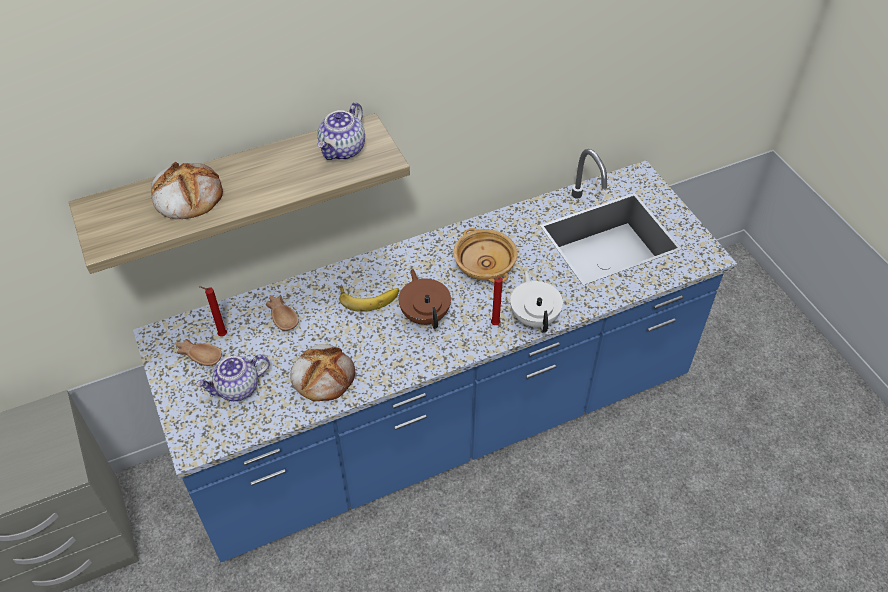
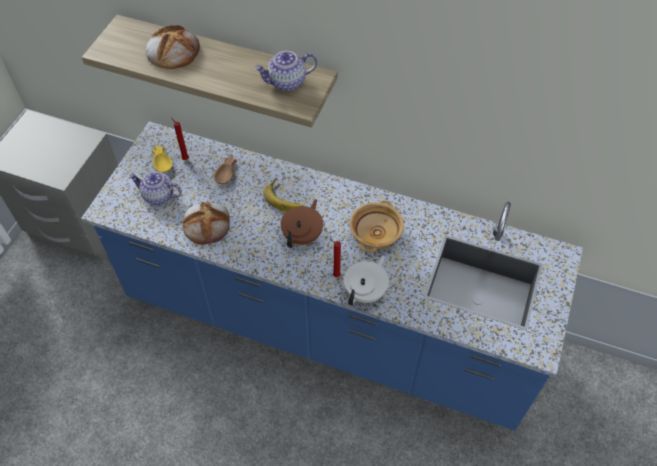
camera: 45 degrees right, 5 degrees up
brown bowl [175,339,222,366] -> yellow bowl [152,145,172,173]

